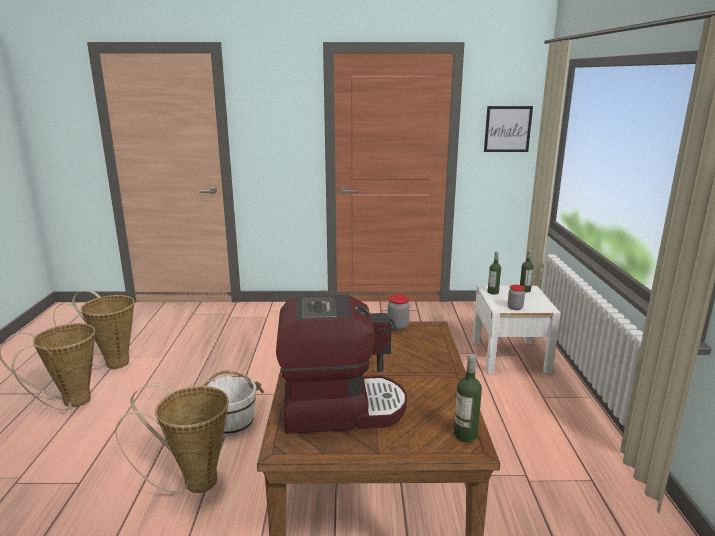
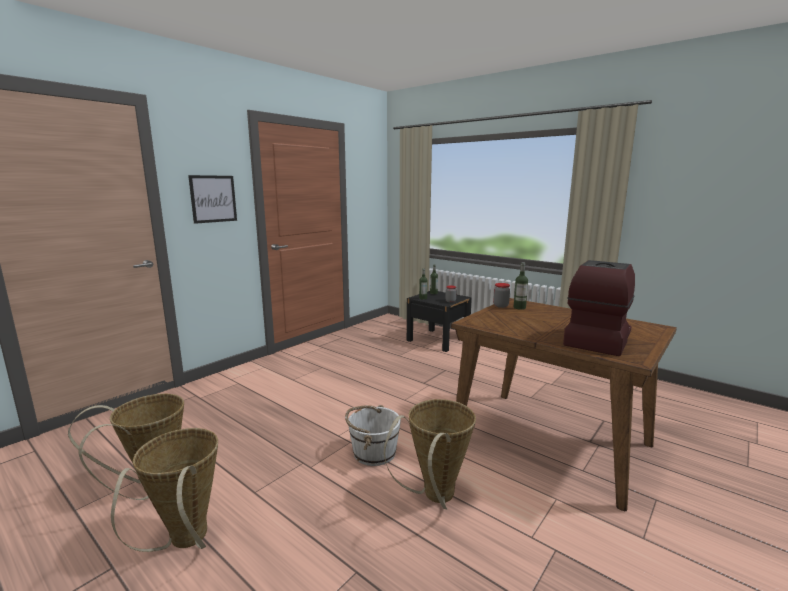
camera: 50 degrees left, 5 degrees down
bottle [454,354,482,442] -> bottle moved to [514,262,528,310]
white nightstand [473,286,561,374] -> black nightstand [407,291,472,352]
picture [484,106,533,152] -> picture moved to [188,175,237,224]

